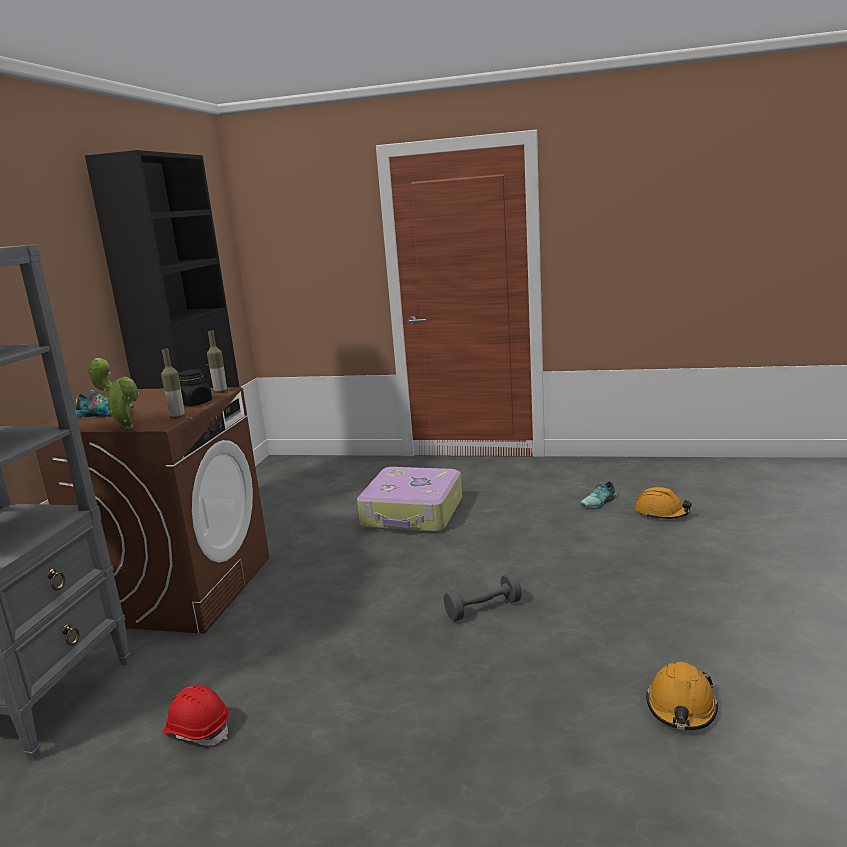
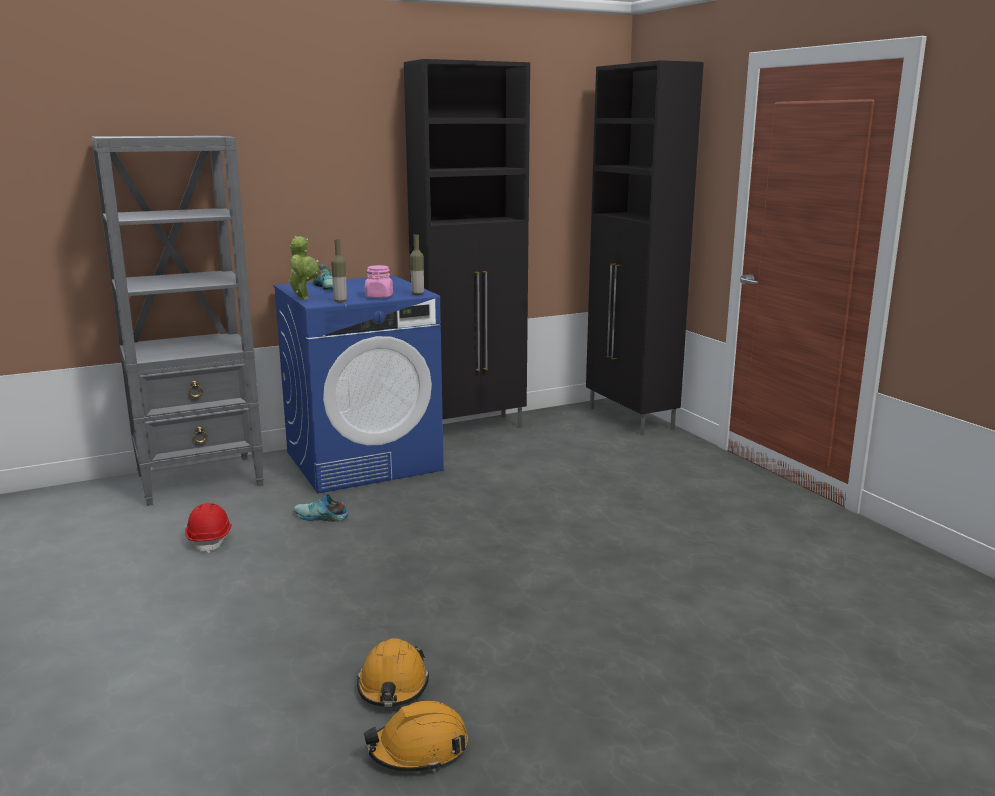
camera: 50 degrees right, 0 degrees up
brown washing machine [36,387,269,634] -> blue washing machine [274,276,444,494]
black jar [178,369,212,406] -> pink jar [365,265,393,298]
suitcase [357,467,462,532] -> none
grey dumbbell [444,573,522,621] -> none
shoe [581,482,616,509] -> shoe moved to [294,494,348,522]
orange hard hat [634,487,692,519] -> orange hard hat moved to [357,638,429,707]
none -> black cabinet [586,60,704,436]

